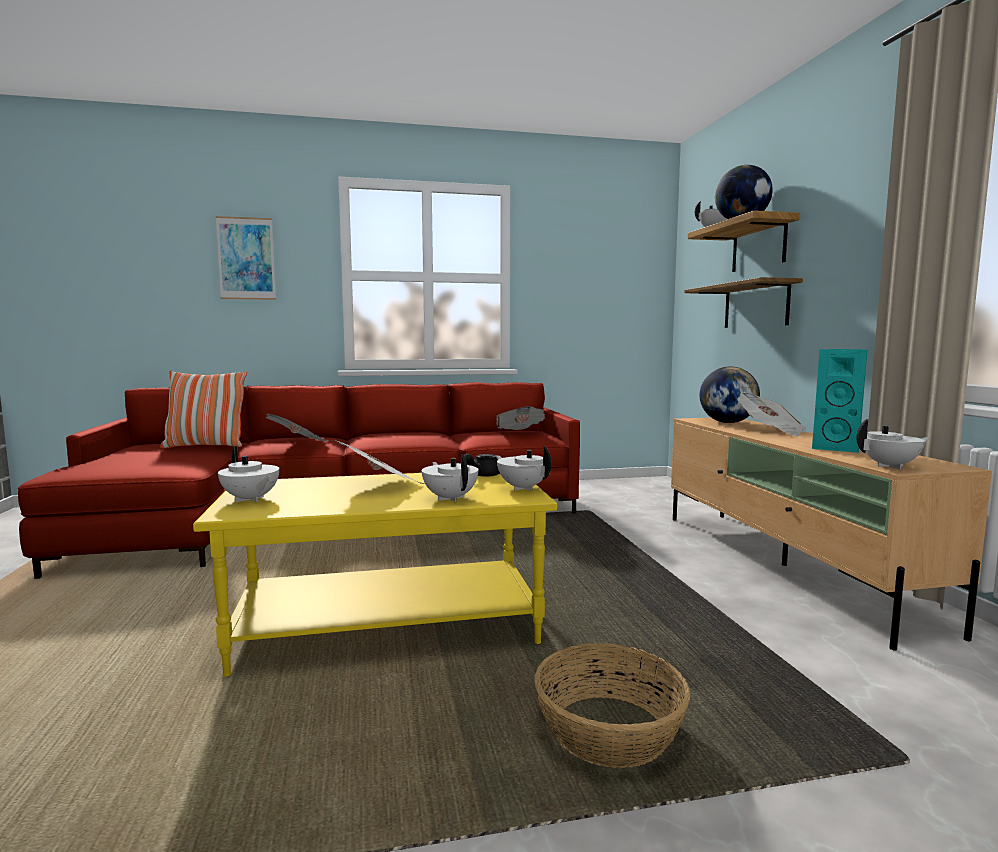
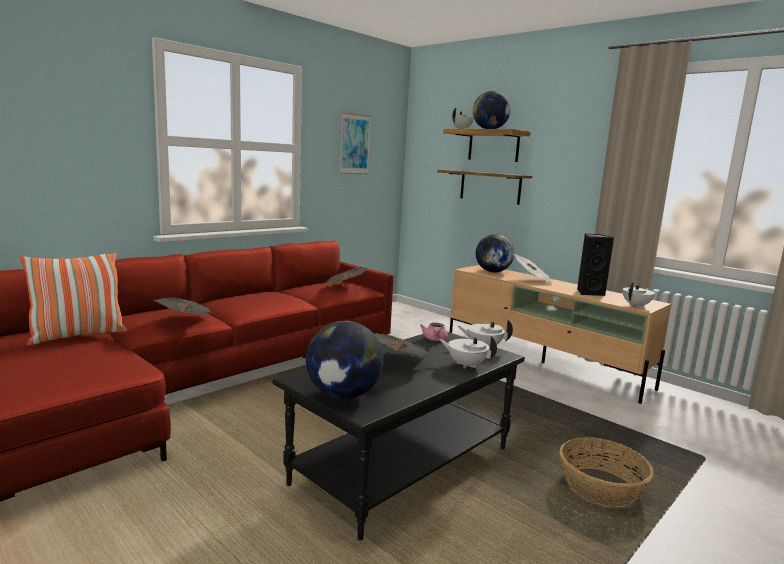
camera: 35 degrees left, 5 degrees up
yellow coffee table [193,473,557,677] -> black coffee table [273,332,525,540]
picture [216,216,276,300] -> picture moved to [340,112,371,174]
white teapot [218,446,279,502] -> globe [306,321,383,399]
black teapot [464,454,500,477] -> pink teapot [420,323,448,341]
turquoise speaker [812,349,868,453] -> black speaker [577,234,614,296]

